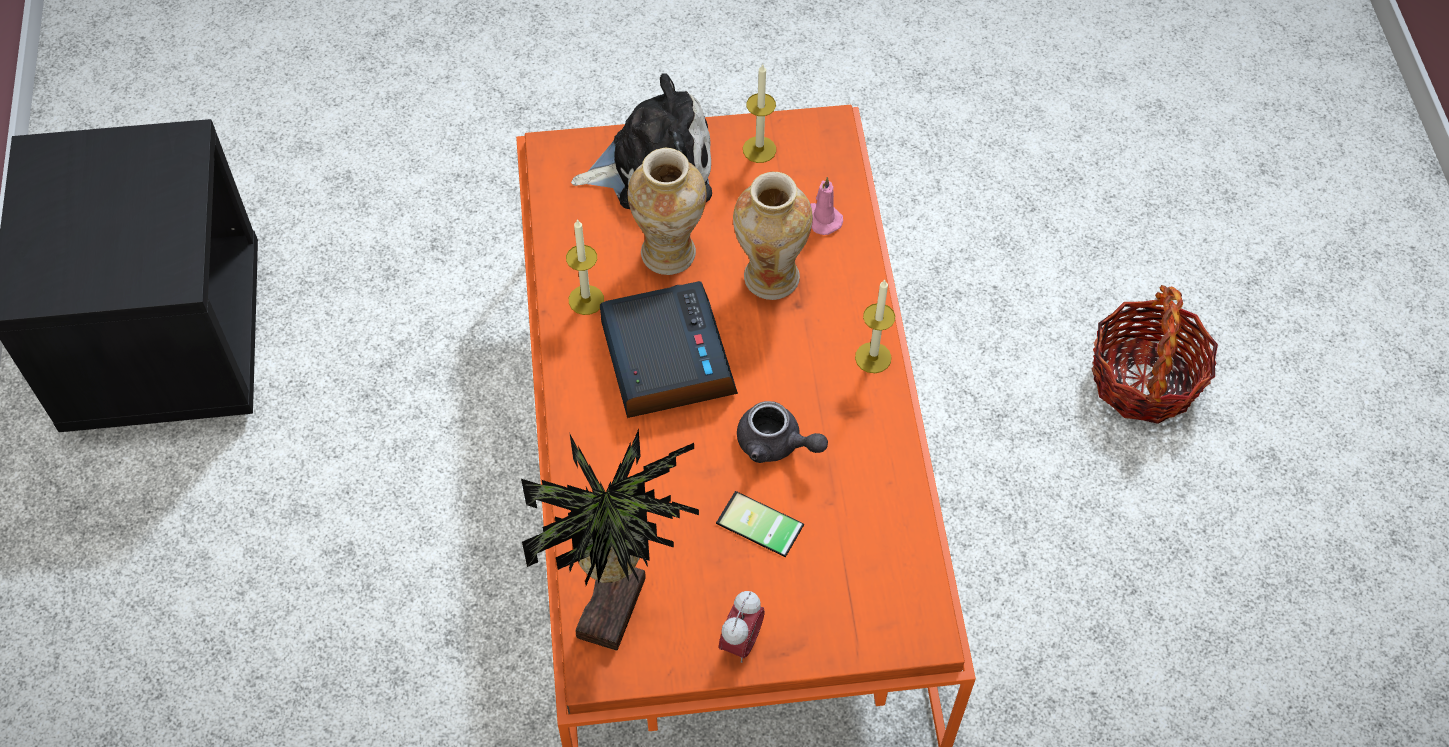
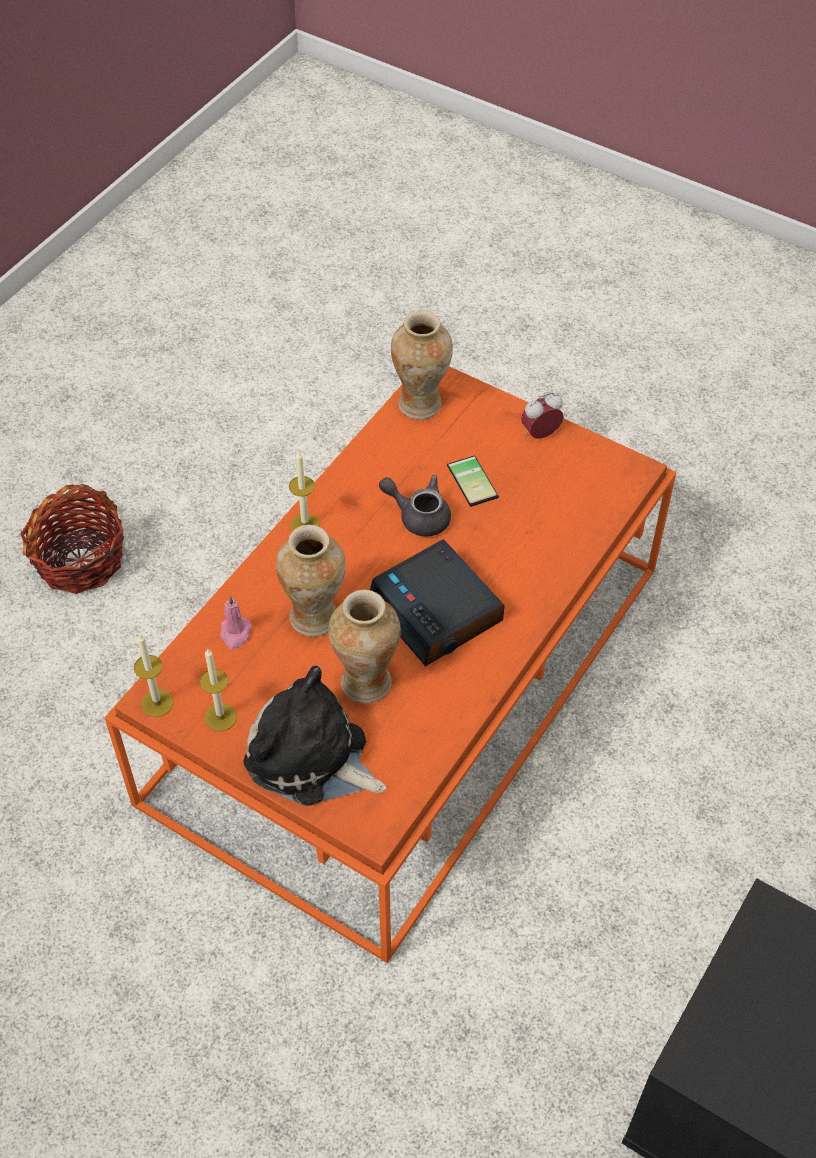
camera: 140 degrees left, 5 degrees down
potted plant [521,429,699,651] -> none
candle [566,219,604,315] -> candle moved to [134,635,174,717]
alarm clock [600,281,738,418] -> alarm clock turned 60 degrees counterclockwise [370,539,505,667]
grey teapot [737,401,828,463] -> grey teapot turned 45 degrees counterclockwise [379,475,451,537]
none -> vase [391,310,453,420]

